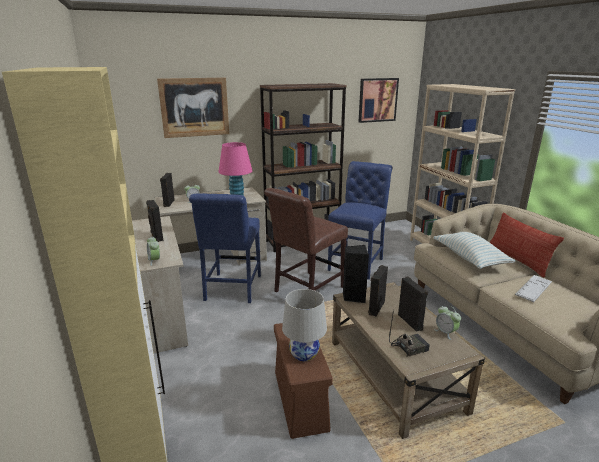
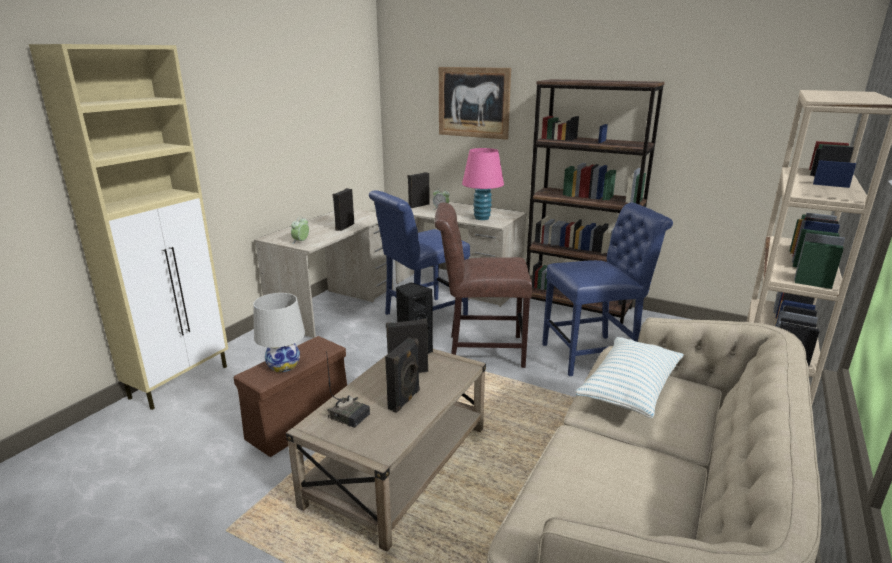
camera: 50 degrees right, 0 degrees up
picture [359,78,399,123] -> none
alarm clock [434,305,461,340] -> none
pillow [490,213,564,277] -> none
keyboard [515,275,552,302] -> none

